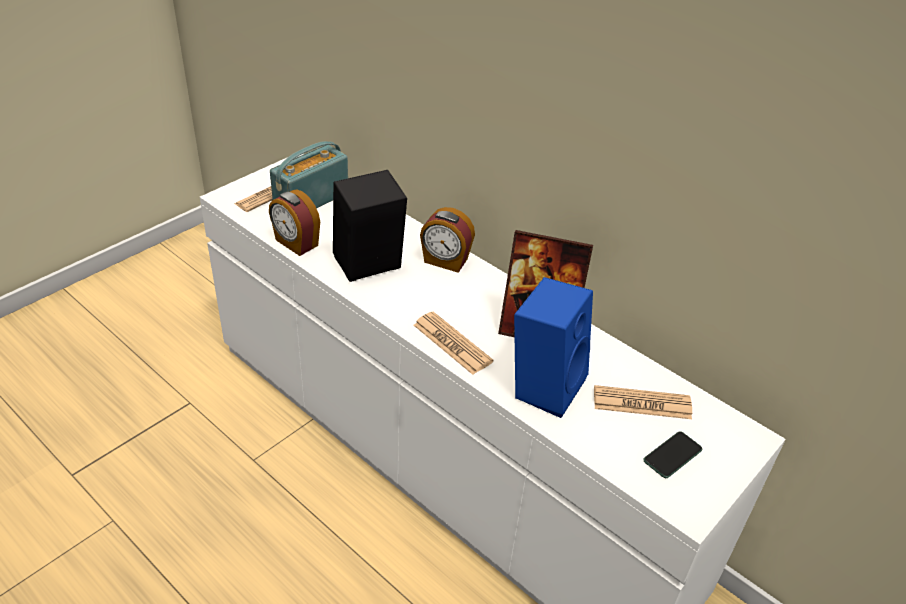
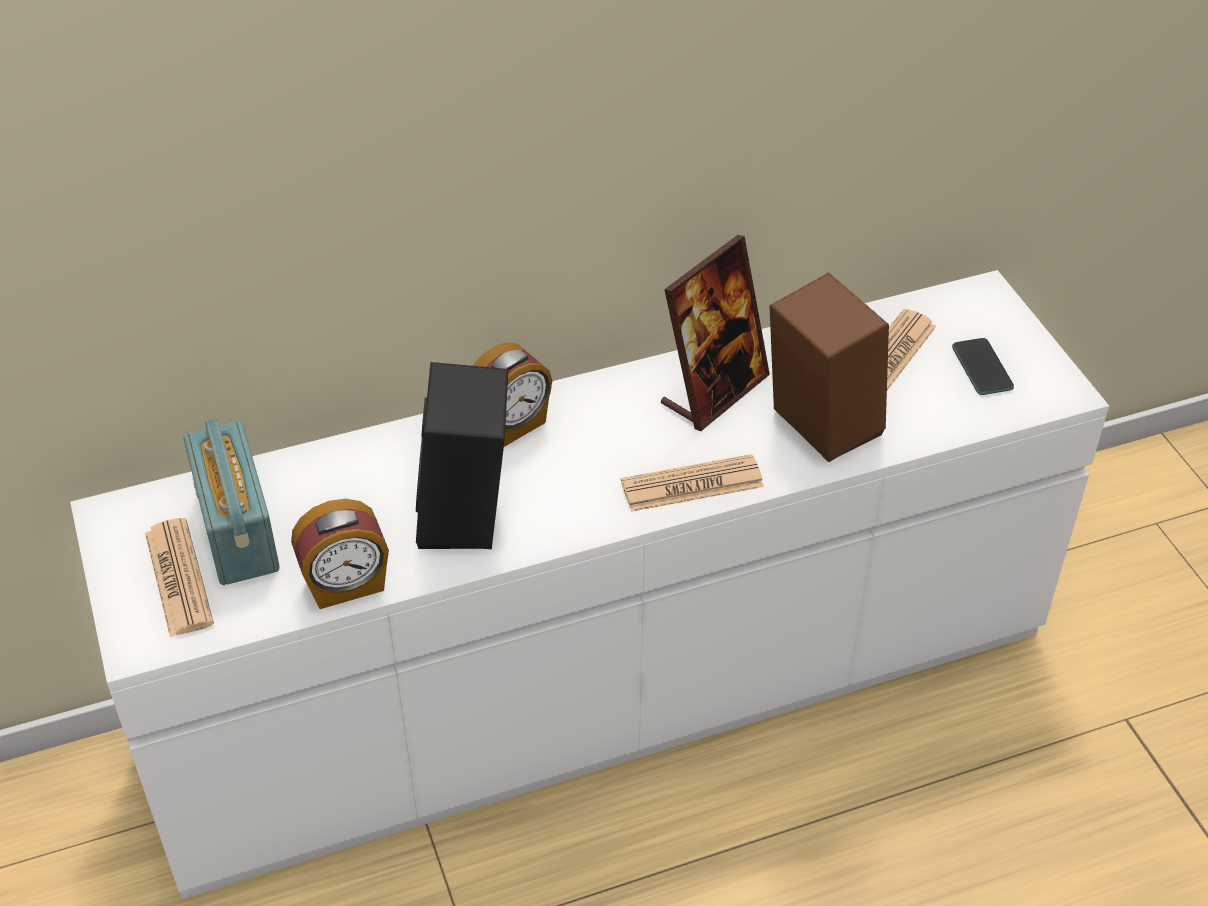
camera: 60 degrees left, 5 degrees up
blue speaker [514,277,593,418] -> brown speaker [770,272,889,462]

